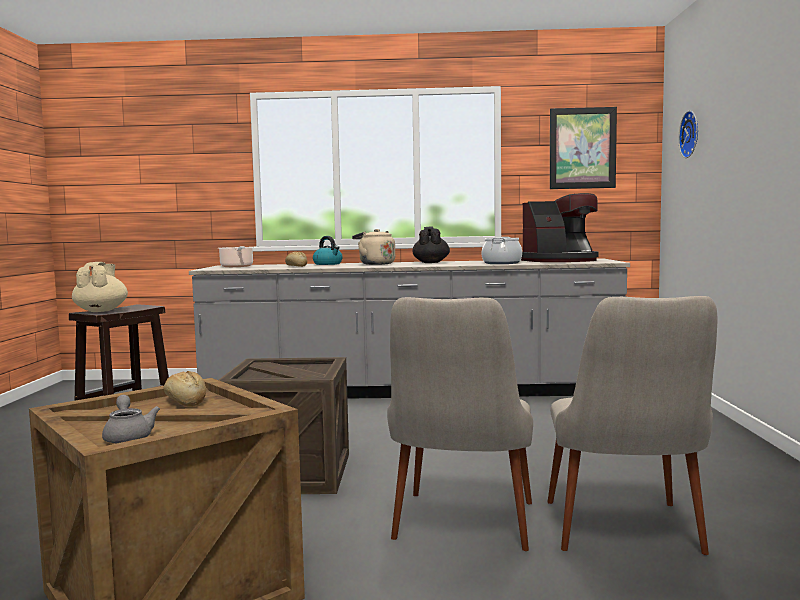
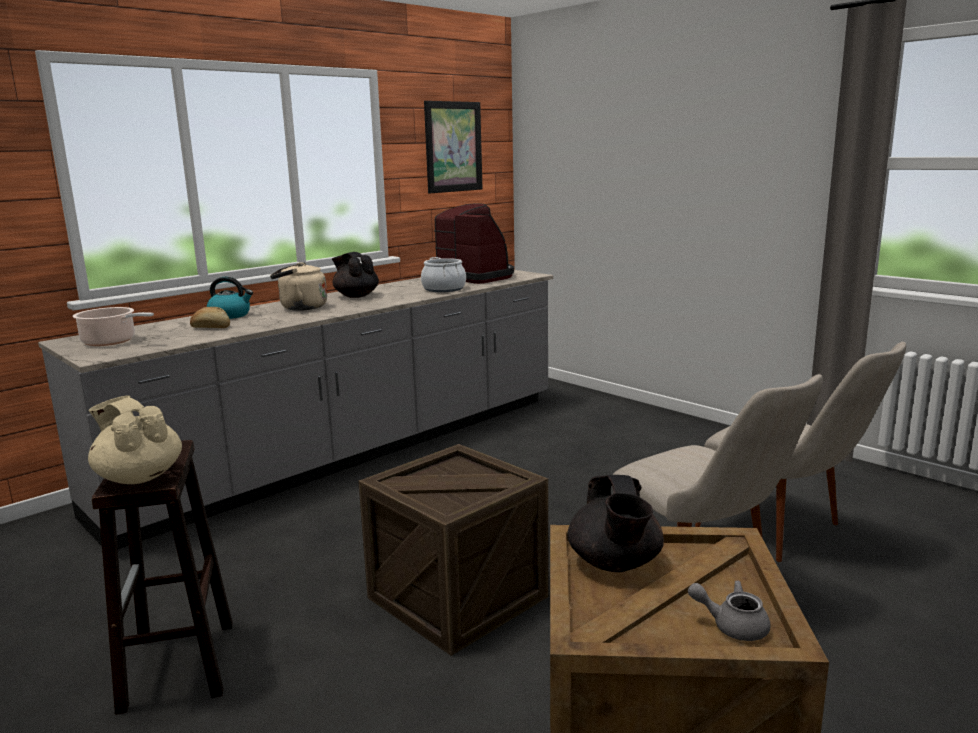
camera: 45 degrees left, 10 degrees up
bread [164,371,206,407] -> black teapot [567,475,664,572]
coffee machine [521,193,599,262] -> coffee machine turned 75 degrees counterclockwise [434,203,514,284]
wall clock [678,111,698,158] -> none

